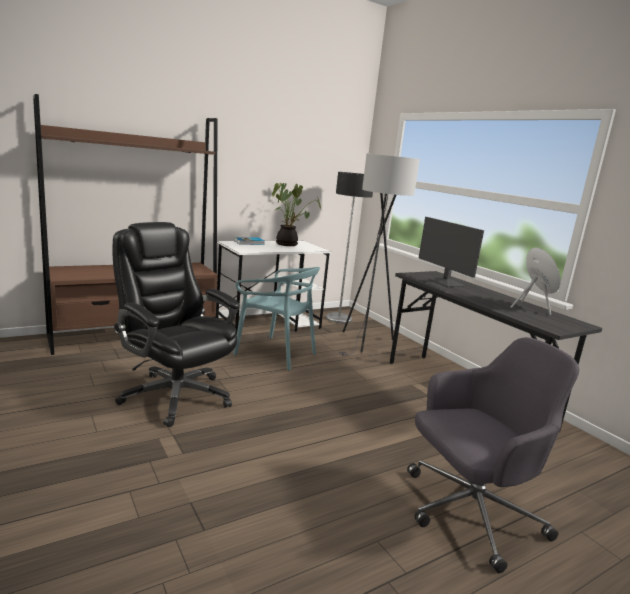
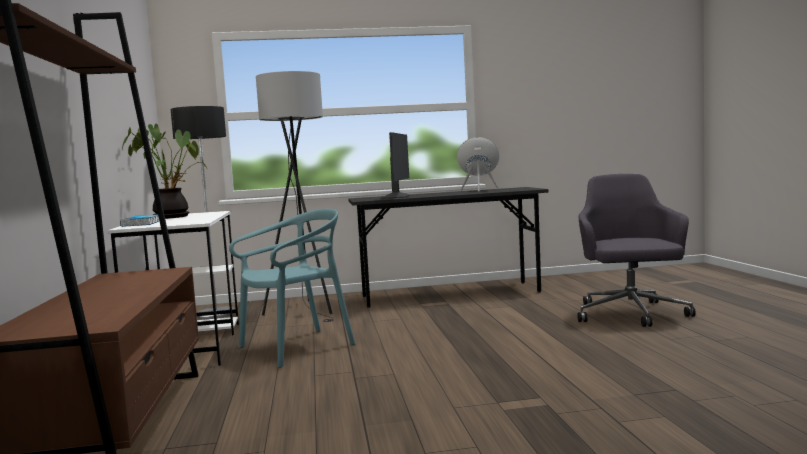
camera: 65 degrees left, 10 degrees down
black office chair [113,222,240,427] -> none
monitor [419,217,484,287] -> monitor turned 75 degrees counterclockwise [381,132,410,199]

